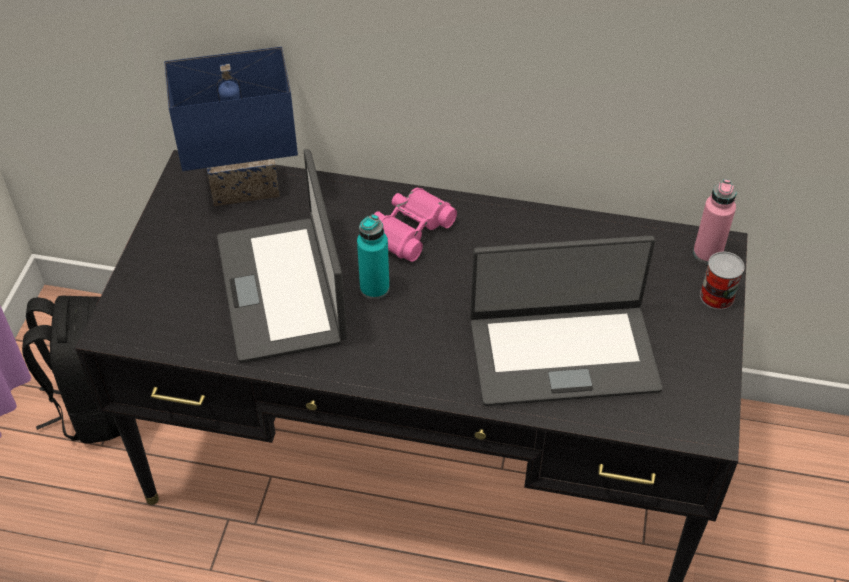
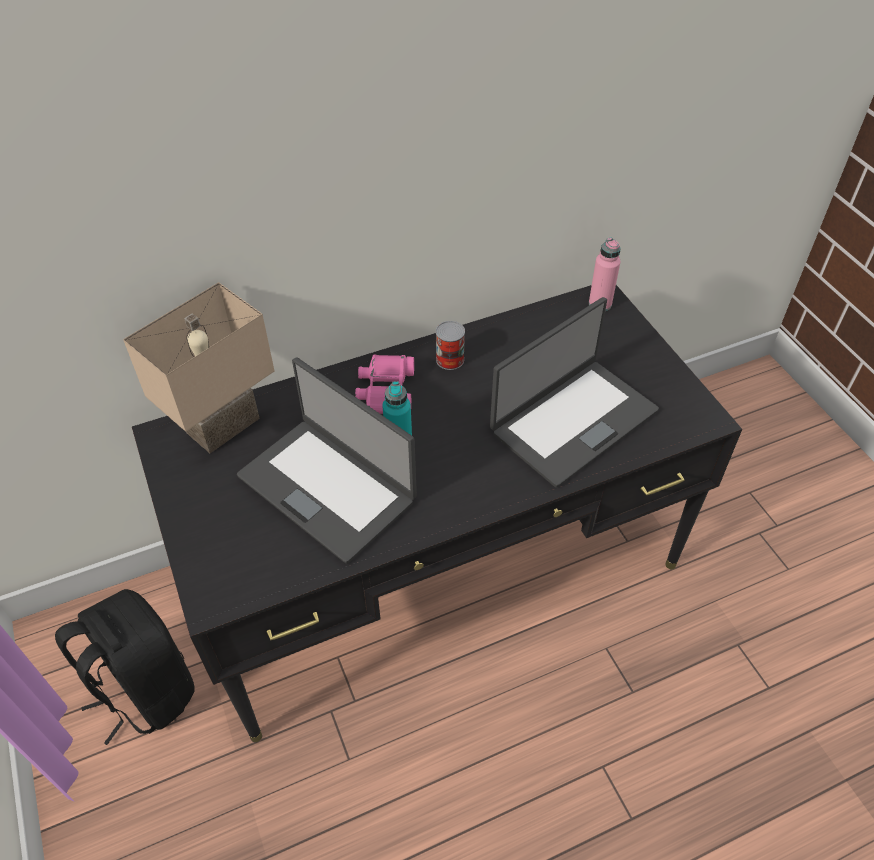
camera: 35 degrees left, 0 degrees up
blue table lamp [164,47,298,206] -> beige table lamp [123,282,274,453]
can [700,252,744,310] -> can moved to [436,321,465,370]

